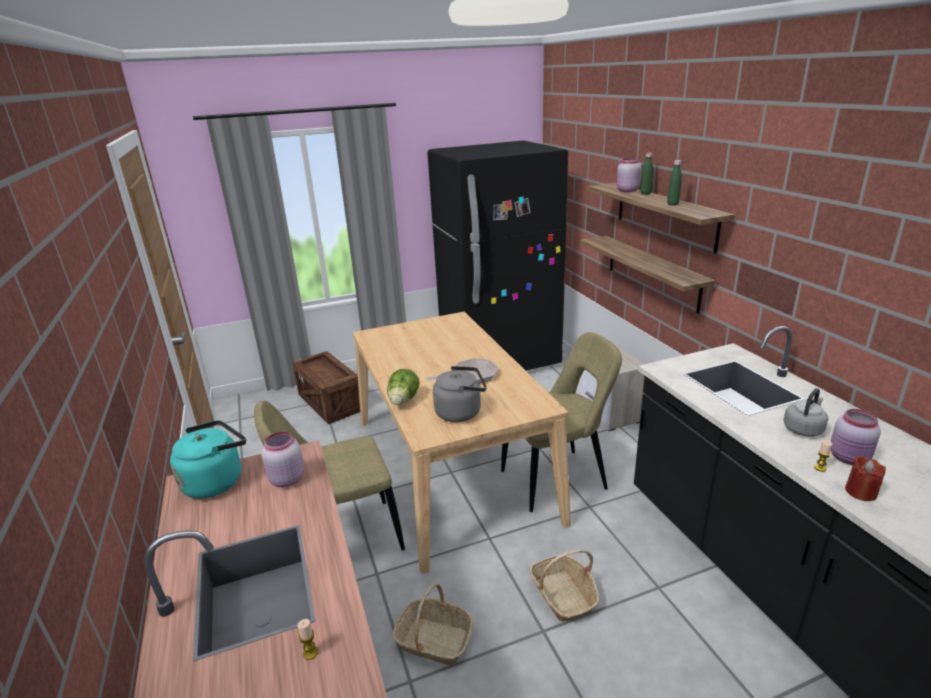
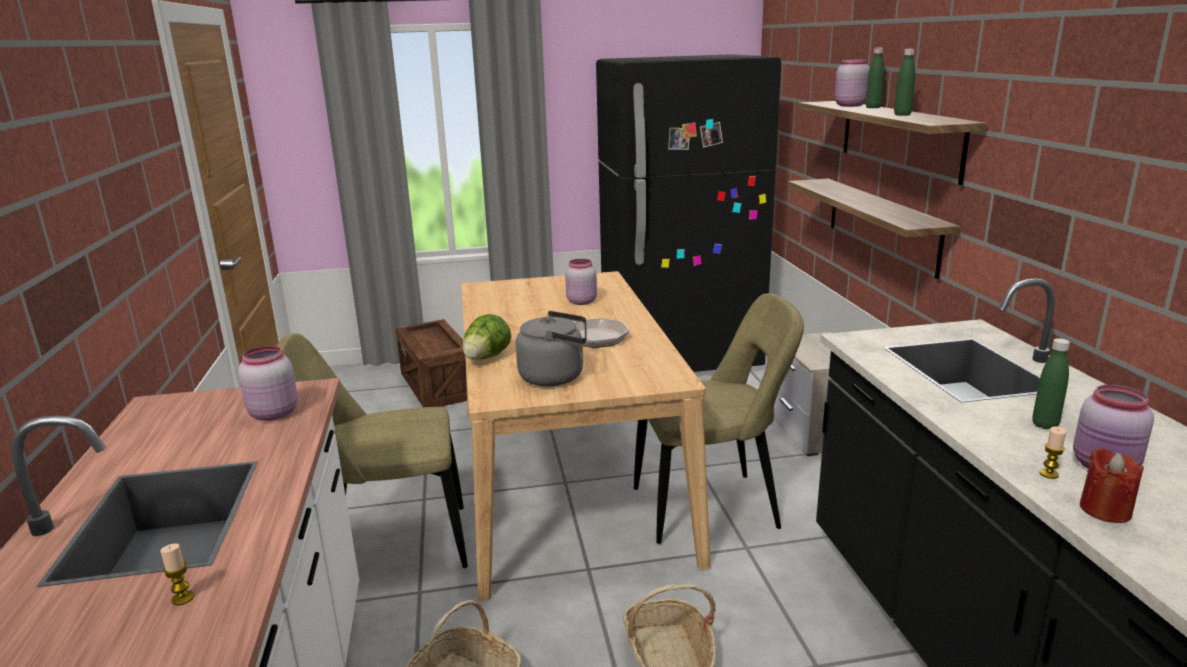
camera: 10 degrees right, 5 degrees down
turquoise kettle [170,420,246,499] -> none
grey kettle [783,388,828,437] -> green bottle [1032,338,1070,429]
none -> pink jar [565,259,597,305]

